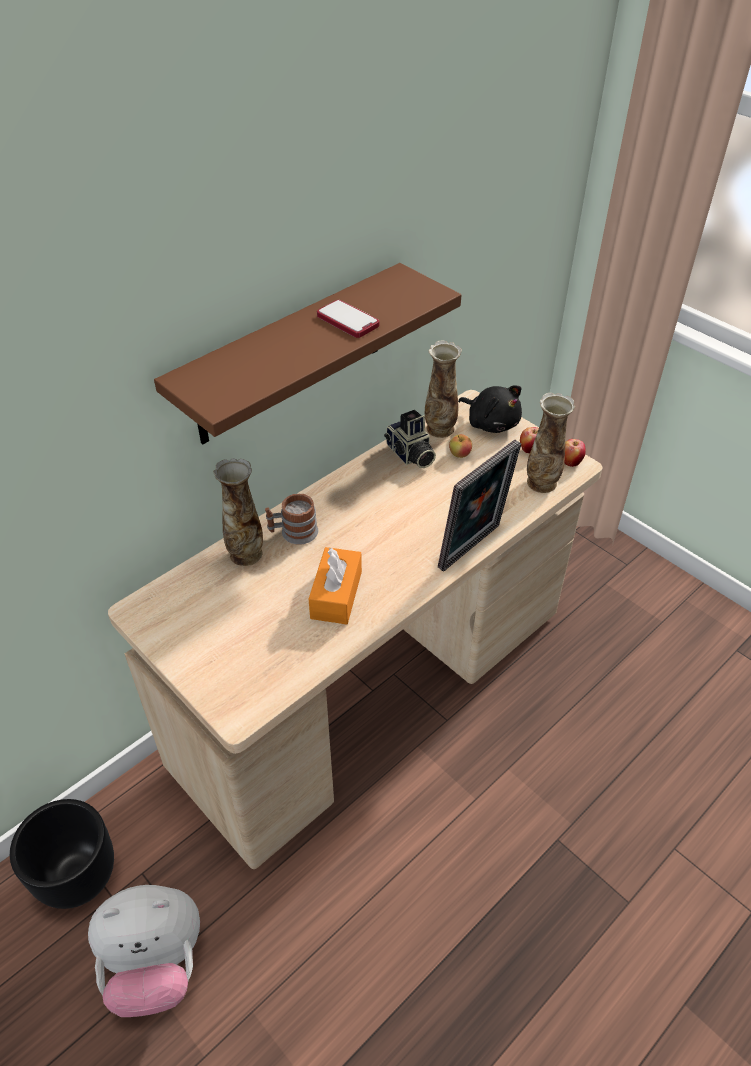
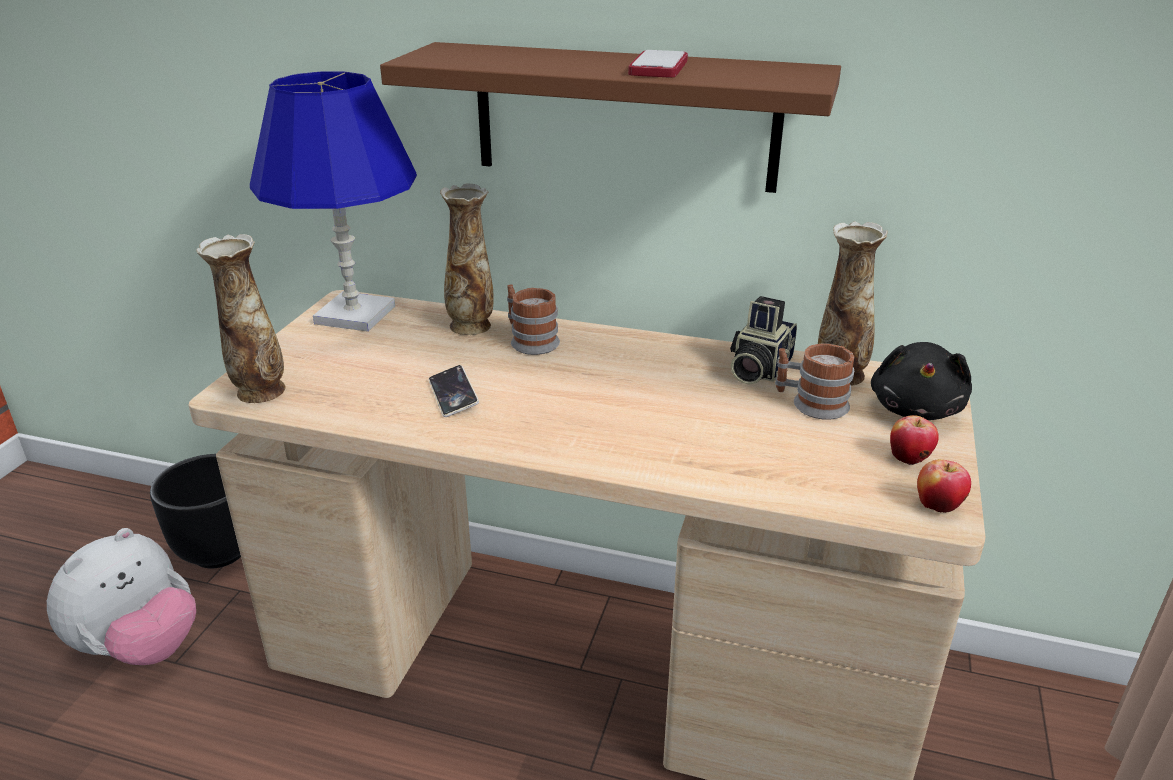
camera: 60 degrees right, 15 degrees down
plush toy [88,885,200,1017] -> plush toy turned 105 degrees counterclockwise [47,528,196,665]
orange tissue box [309,547,362,624] -> phone [428,365,479,417]
picture frame [438,440,521,572] -> none
apple [449,434,472,458] -> mug [775,343,854,420]
vase [527,393,575,493] -> vase moved to [196,234,286,403]
none -> blue table lamp [250,72,417,332]

